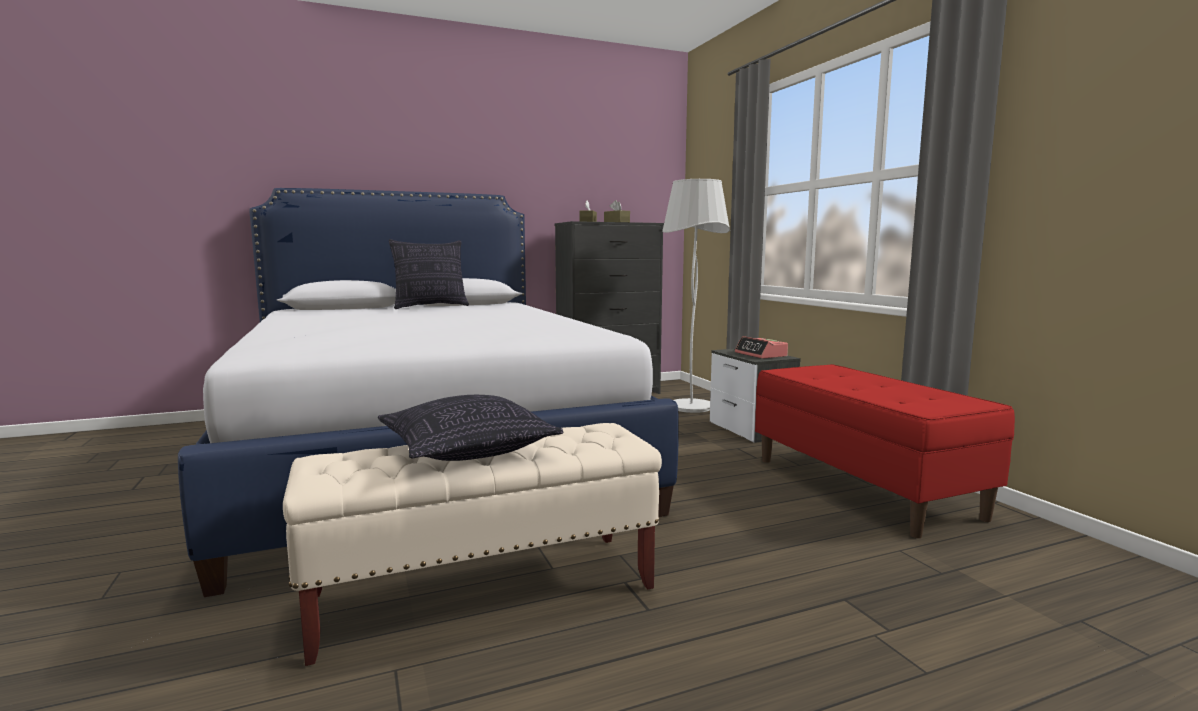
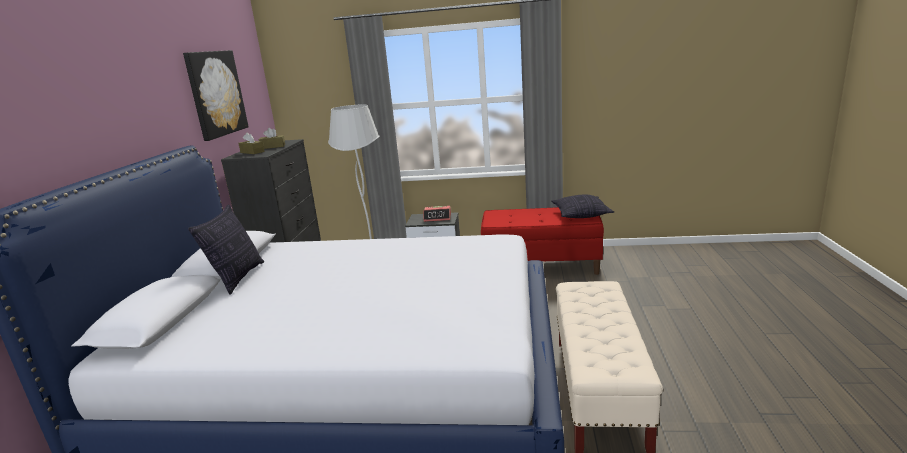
camera: 60 degrees left, 10 degrees up
pillow [378,395,564,461] -> pillow moved to [551,195,614,218]
none -> picture [183,50,249,141]

